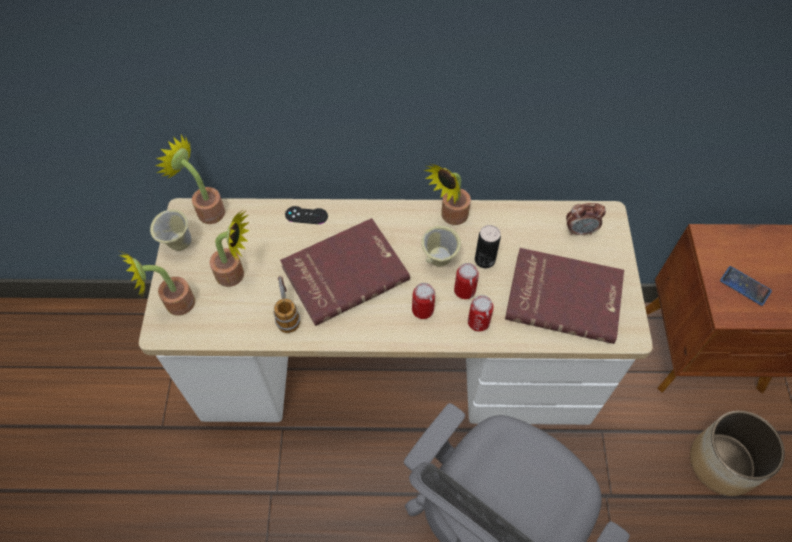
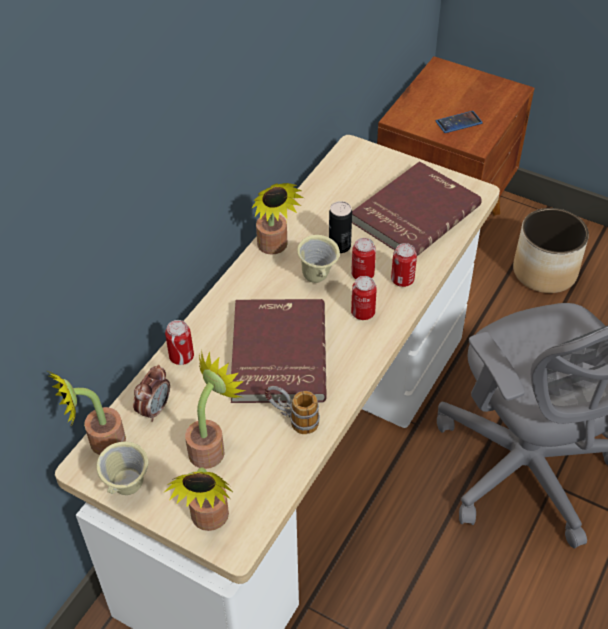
camera: 60 degrees left, 10 degrees down
black game controller [285,206,328,224] -> can [165,320,194,365]
alarm clock [566,203,606,235] -> alarm clock moved to [133,365,170,422]

